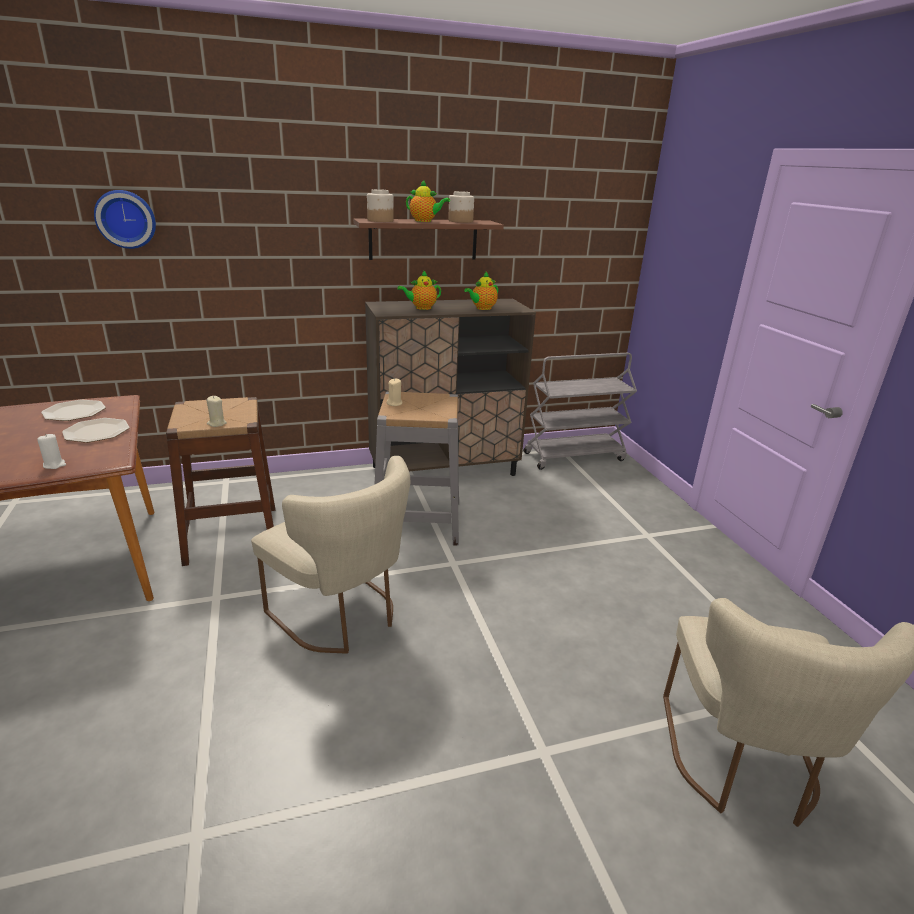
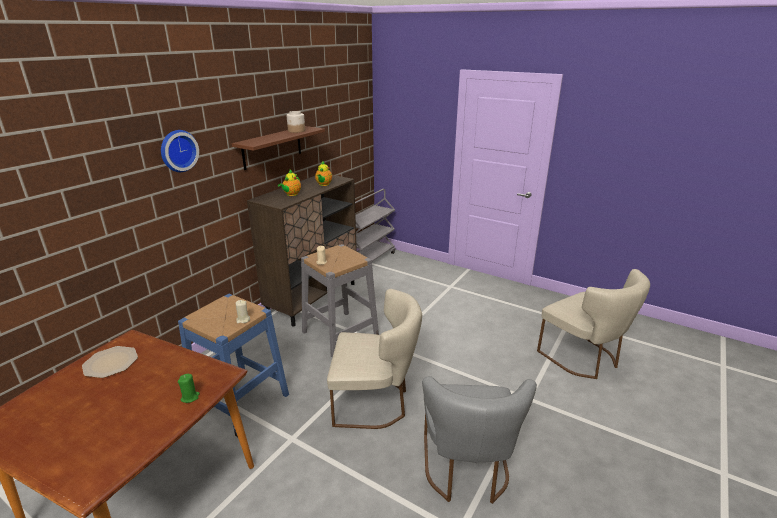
camera: 40 degrees left, 0 degrees up
white candle [37,433,66,469] -> green candle [178,374,200,403]
plate [62,418,130,443] -> none
wall clock [94,190,156,249] -> wall clock moved to [161,130,199,172]
brown stool [166,397,276,566] -> blue stool [178,294,289,437]
jar [367,189,394,222] -> none
teapot [406,180,450,222] -> none
none -> grey chair [422,376,537,504]

